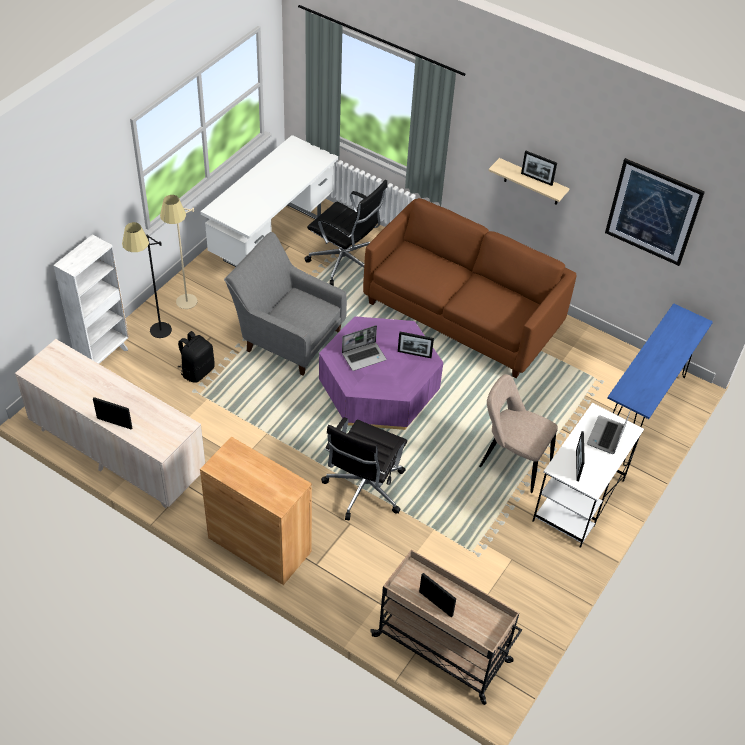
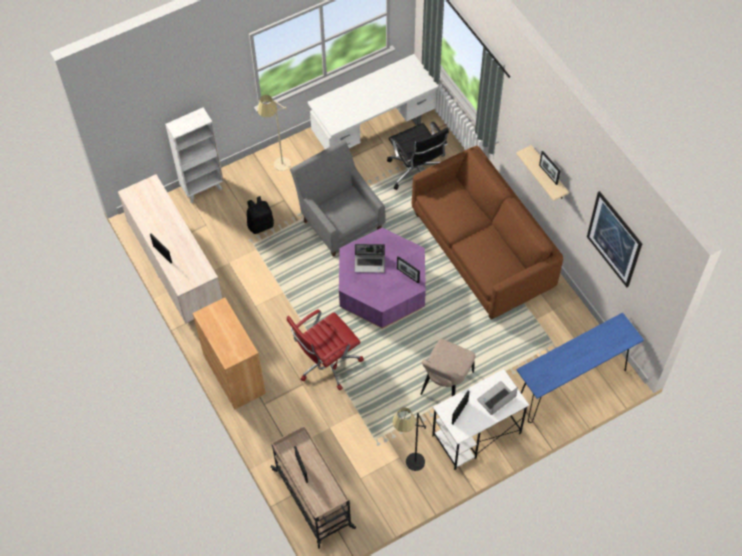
camera: 30 degrees right, 10 degrees up
black floor lamp [122,222,172,338] -> black floor lamp moved to [392,407,426,471]
black office chair [321,417,407,520] -> red office chair [287,309,364,390]
beige chair [479,374,558,493] -> beige chair turned 120 degrees counterclockwise [420,339,476,396]

